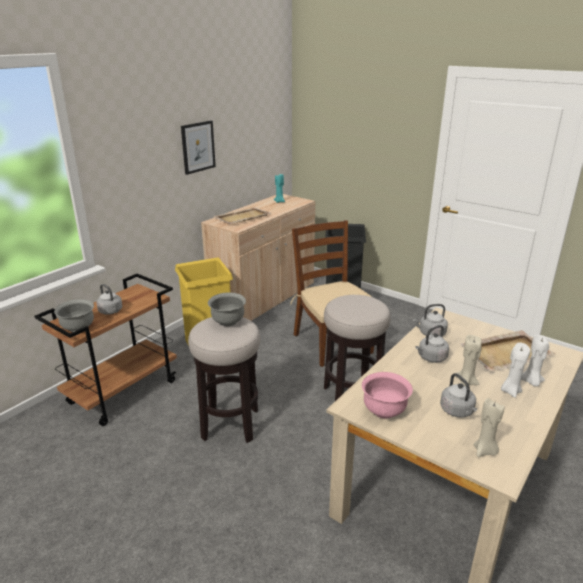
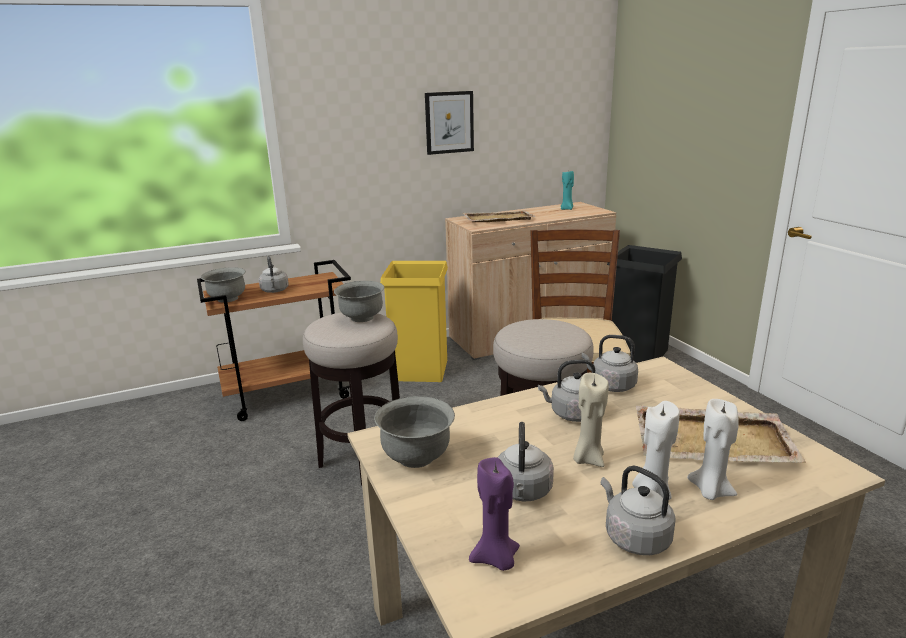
camera: 30 degrees right, 5 degrees down
pink bowl [362,372,413,418] -> grey bowl [374,396,455,468]
beige candle [474,398,505,457] -> purple candle [469,457,520,571]
none -> grey kettle [601,466,676,555]

